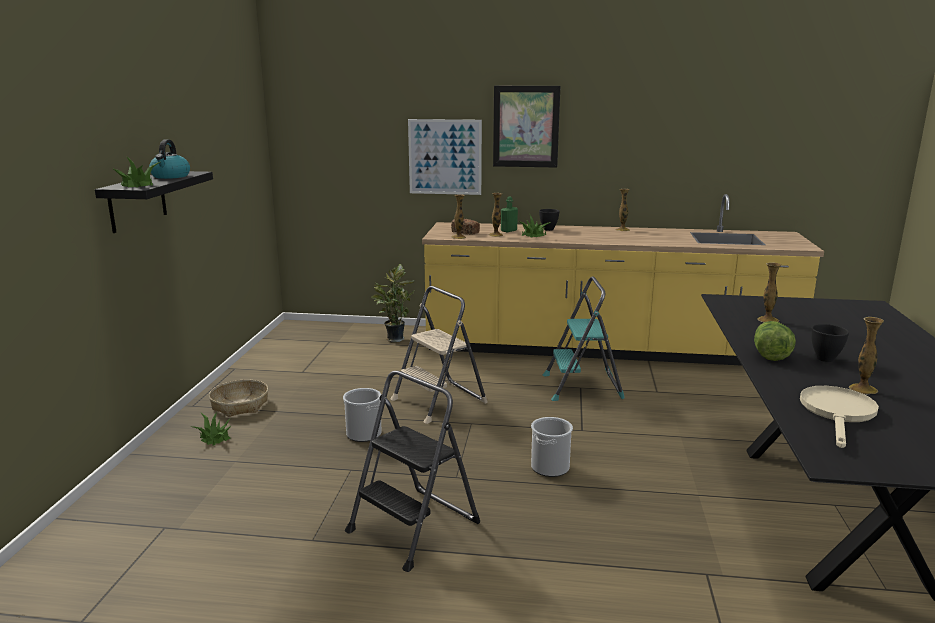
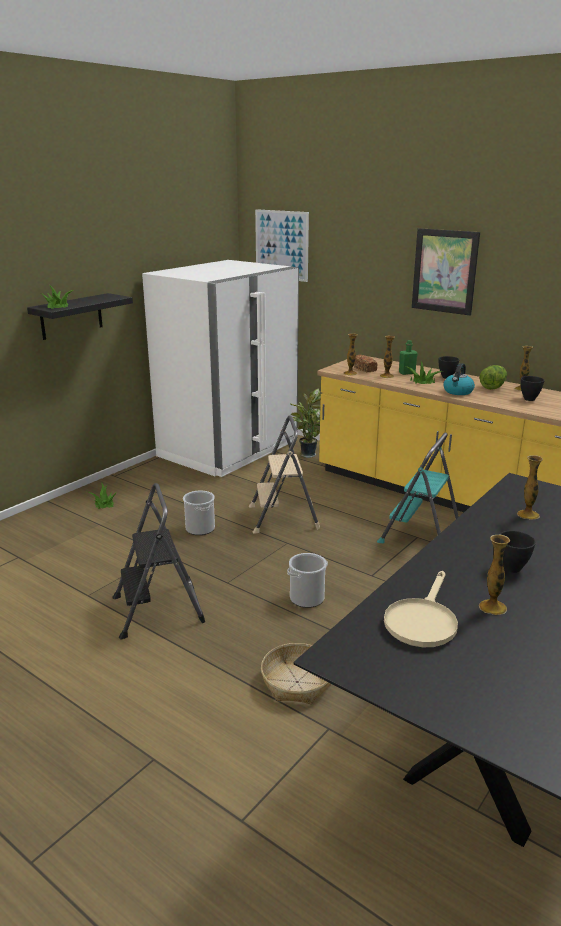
camera: 30 degrees right, 5 degrees up
kettle [149,139,190,179] -> kettle moved to [443,363,475,395]
basket [209,380,268,417] -> basket moved to [261,643,331,704]
picture [408,119,482,195] -> picture moved to [255,209,309,282]
lettuce [754,321,796,361] -> lettuce moved to [479,365,507,390]
beige frying pan [800,386,879,448] -> beige frying pan turned 150 degrees clockwise [384,571,458,647]
none -> white fridge [142,260,299,477]
none -> black bowl [521,376,545,401]

